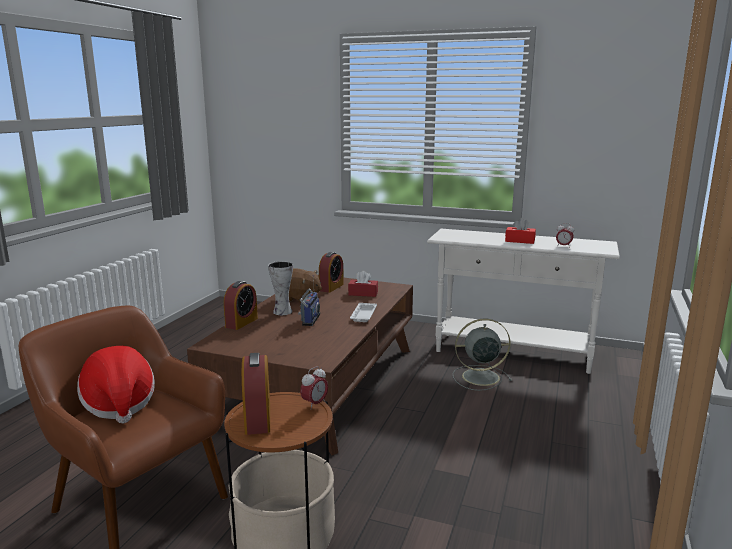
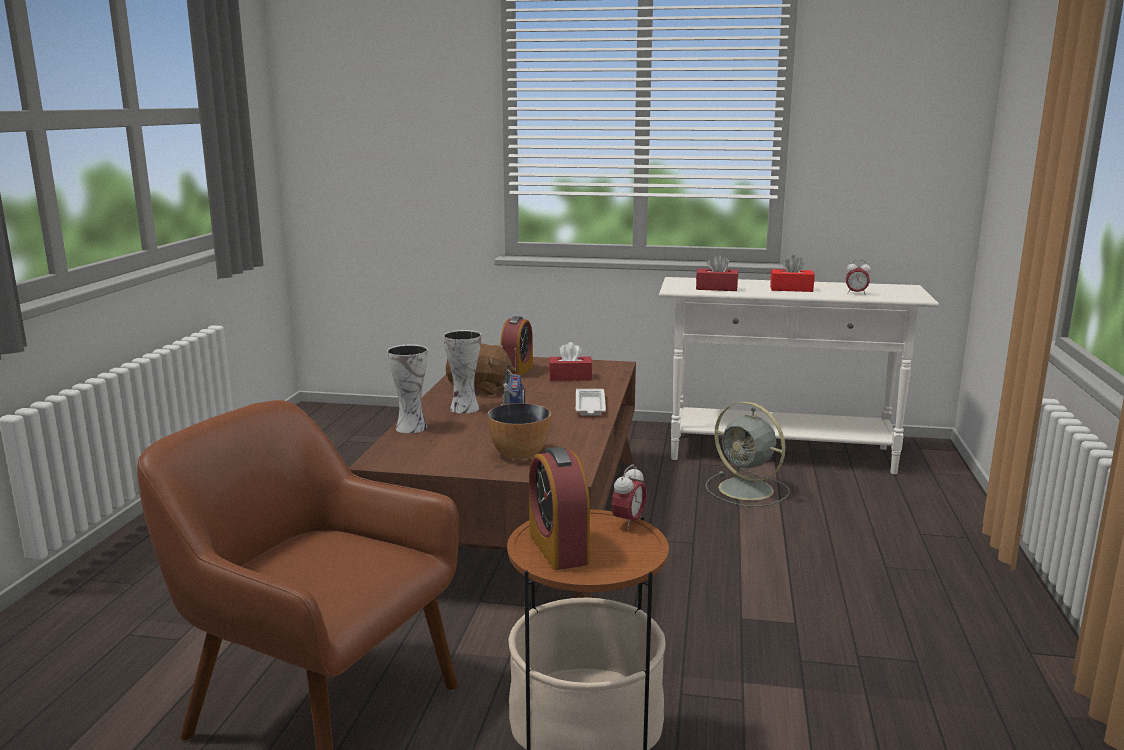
camera: 10 degrees left, 0 degrees up
hat [77,346,155,424] -> none
alarm clock [224,281,258,330] -> vase [387,345,428,433]
grey fan [453,319,512,391] -> grey fan turned 120 degrees counterclockwise [705,402,790,507]
none -> bowl [487,403,551,459]
none -> red tissue box [696,254,738,291]

